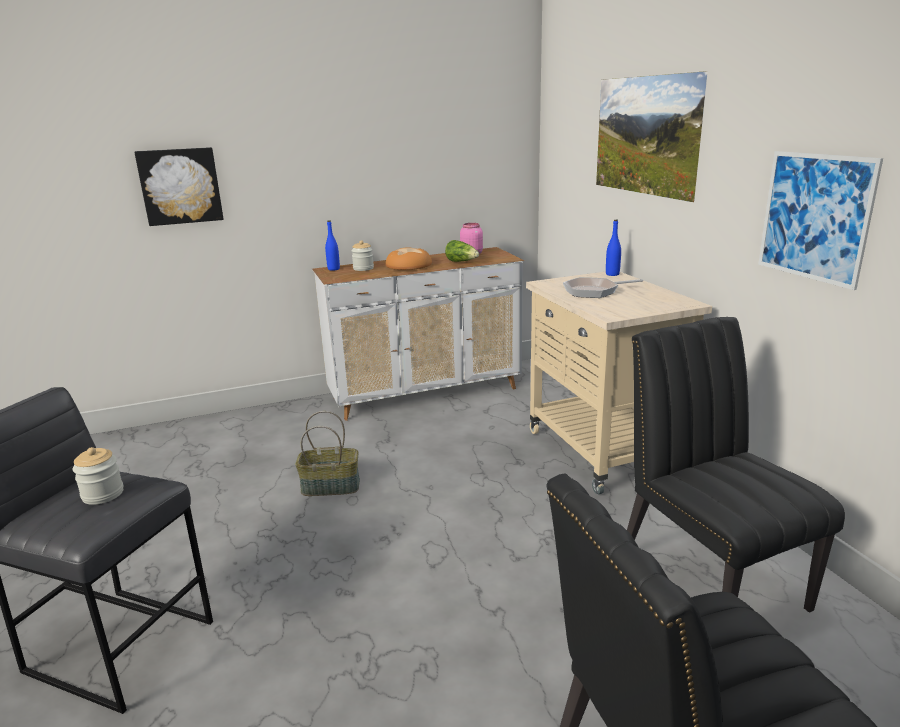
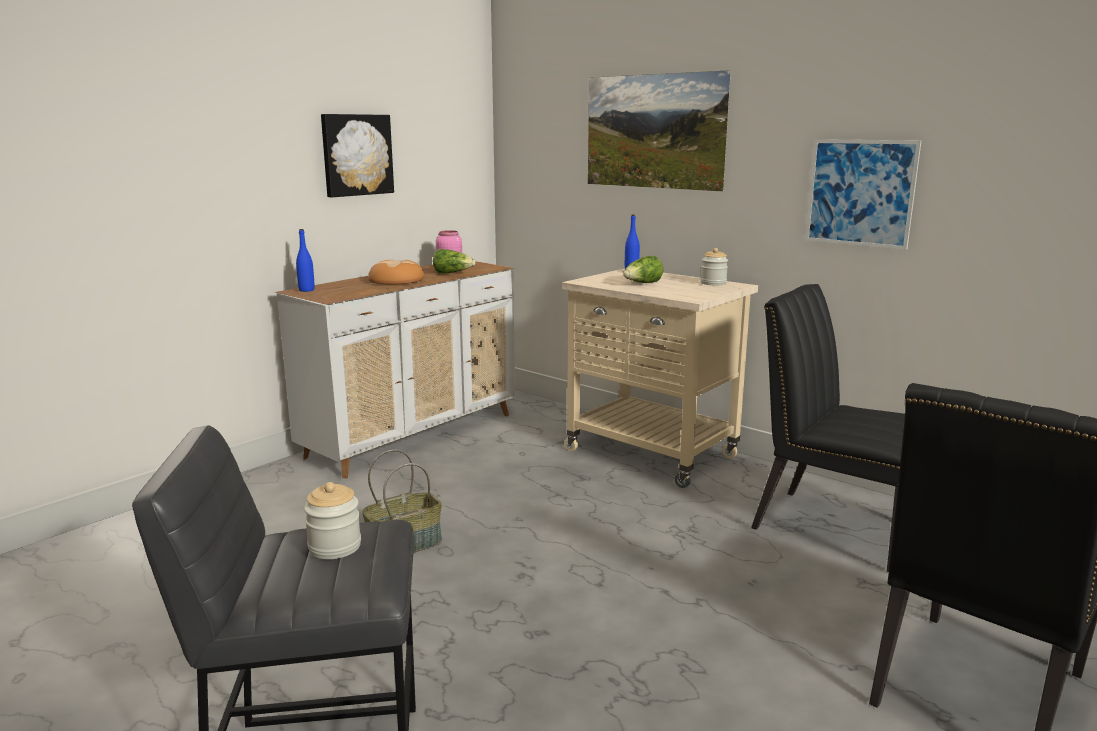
camera: 30 degrees left, 5 degrees down
picture [134,147,224,226] -> picture moved to [321,114,394,197]
jar [351,240,374,271] -> jar moved to [700,248,728,285]
frying pan [563,277,643,298] -> lettuce [623,256,664,283]

